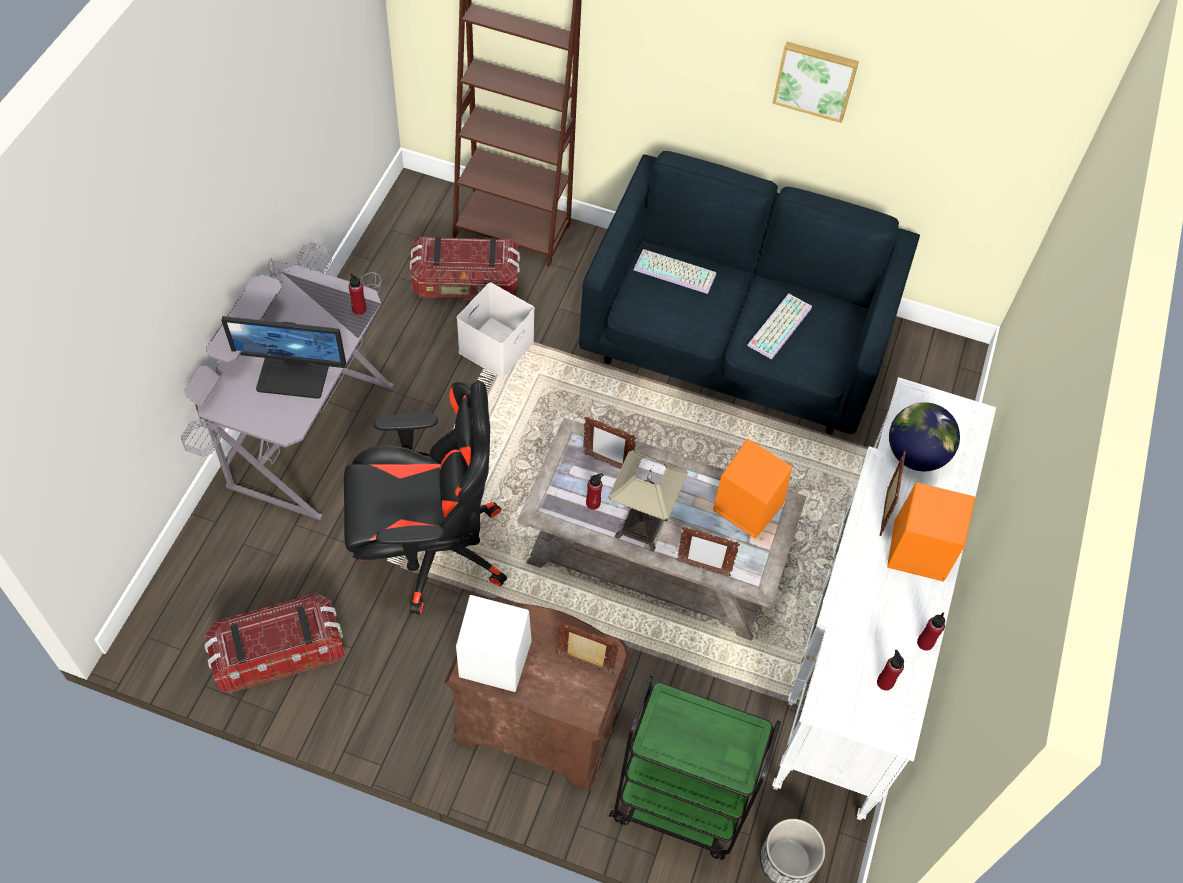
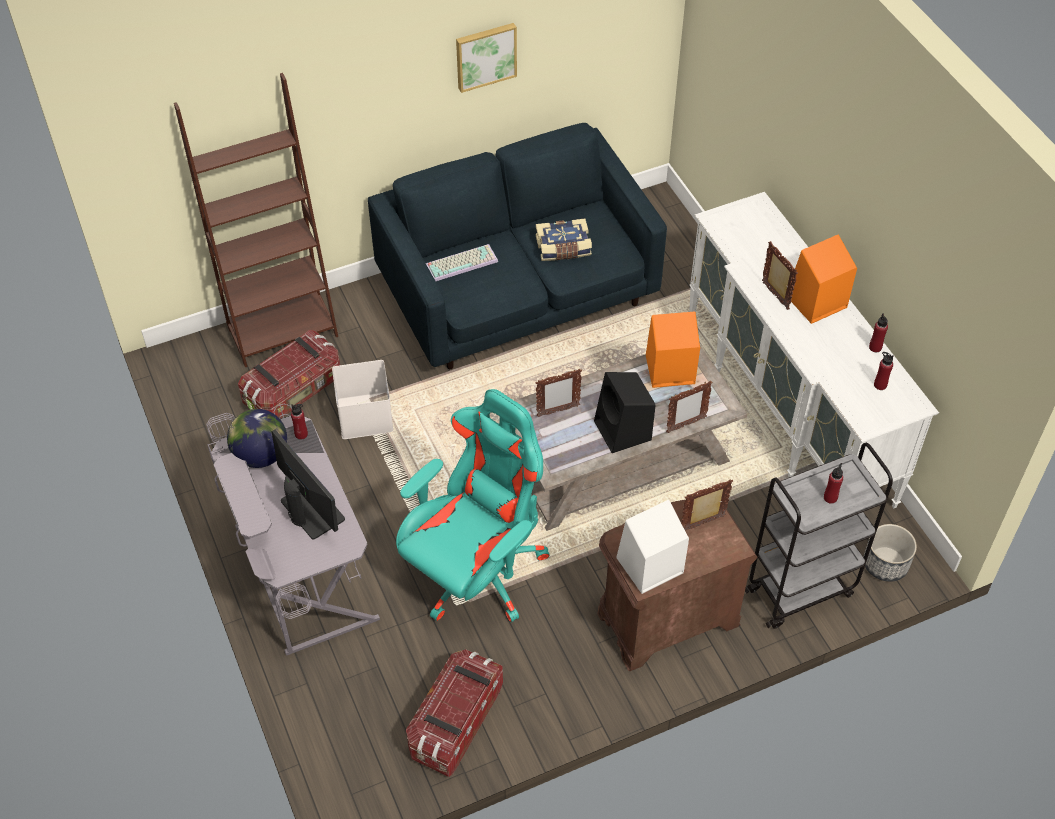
camera: 40 degrees left, 5 degrees down
monitor [221,316,346,399] -> monitor turned 90 degrees counterclockwise [272,430,345,540]
black office chair [344,380,507,615] -> turquoise office chair [396,389,549,622]
red bottle [586,473,603,510] -> red bottle moved to [824,463,843,504]
table lamp [608,450,688,552] -> black speaker [594,372,656,453]
green cart [609,675,781,860] -> grey cart [745,443,893,629]
keyboard [747,293,812,359] -> book [536,218,592,261]
globe [889,402,960,471] -> globe moved to [227,409,287,468]

